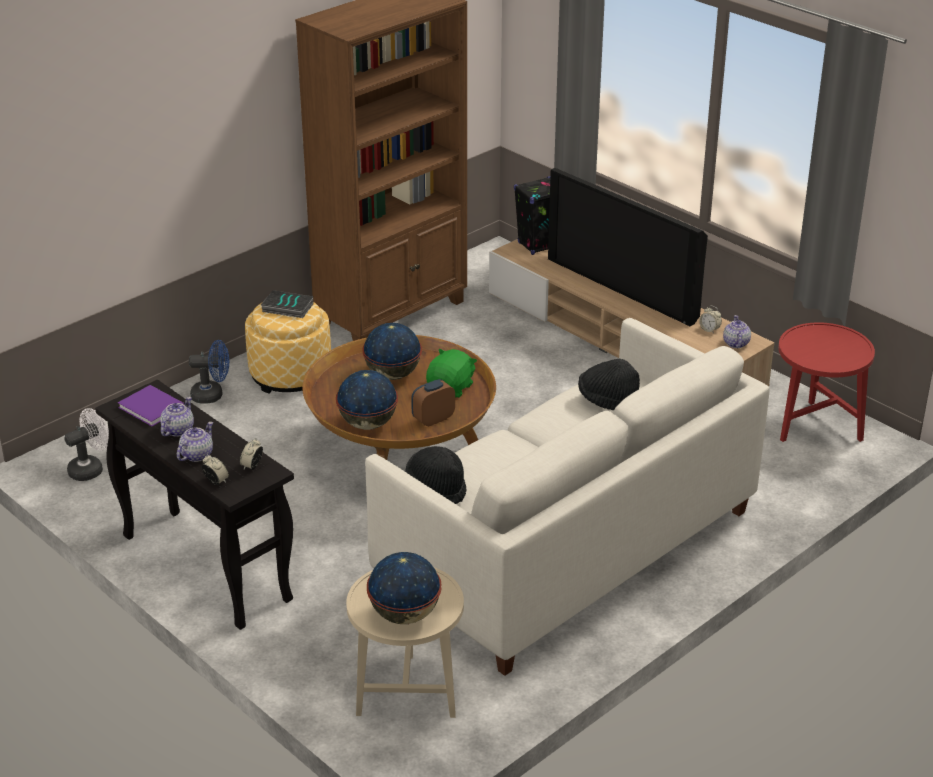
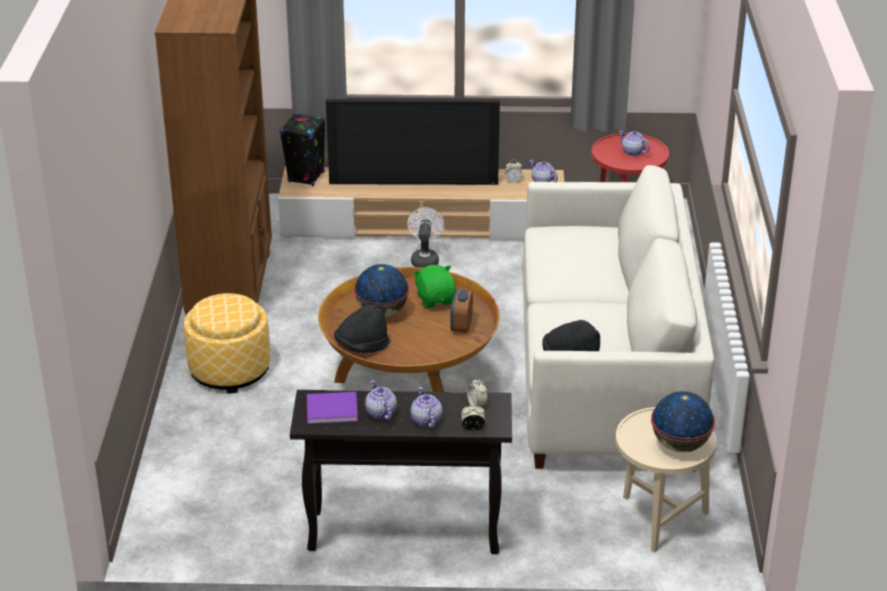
camera: 45 degrees left, 0 degrees up
white fan [64,408,109,481] -> white fan moved to [407,208,445,267]
blue fan [189,340,229,404] -> none
book [261,290,314,318] -> none
globe [336,370,398,430] -> none
black hat [578,358,640,410] -> black hat moved to [334,305,390,353]
none -> teapot [619,130,650,156]

